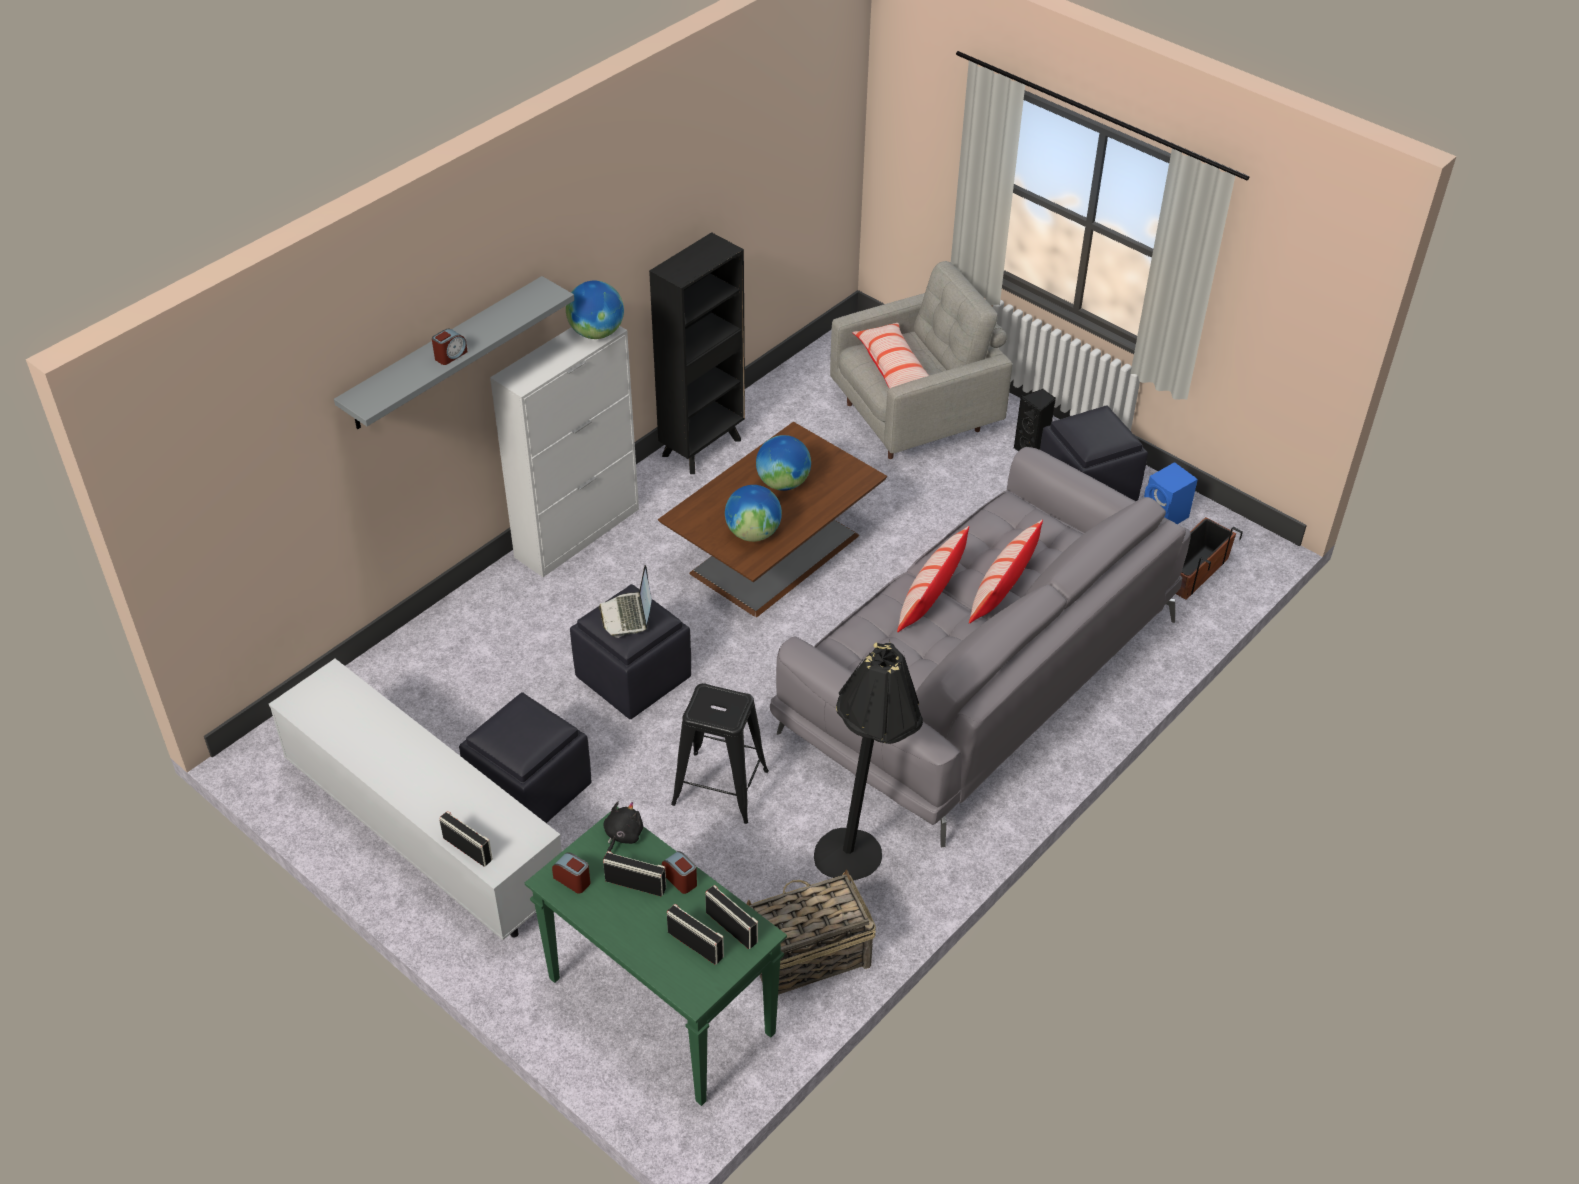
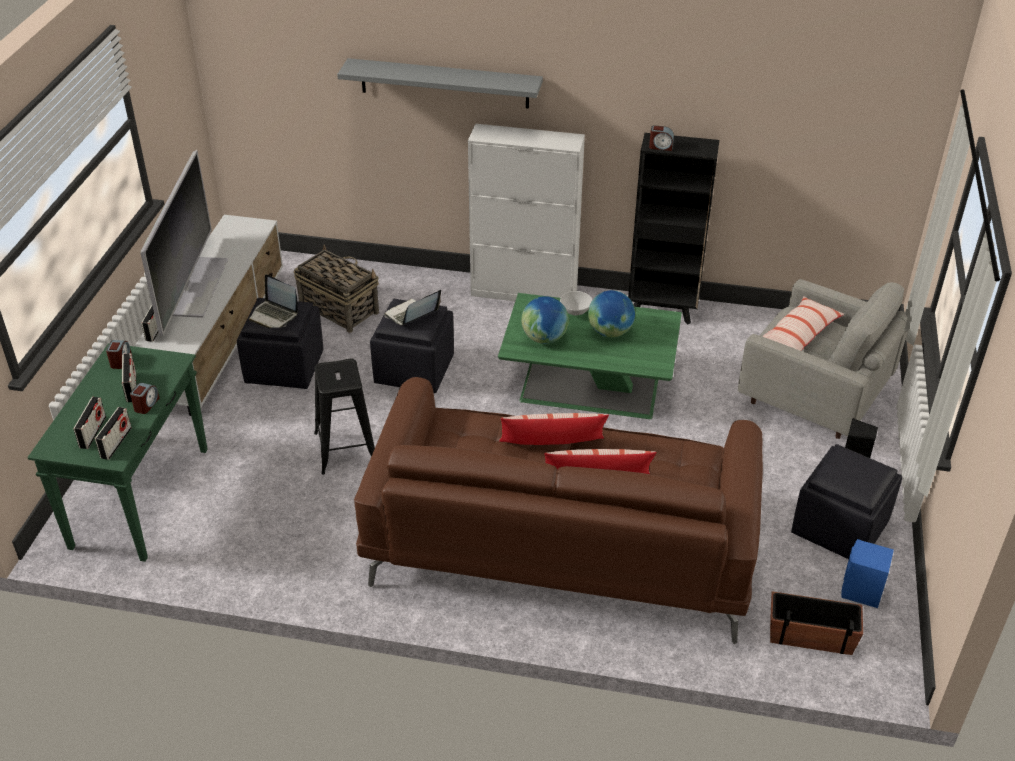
camera: 60 degrees right, 5 degrees down
alarm clock [432,329,468,365] -> alarm clock moved to [649,125,674,151]
globe [566,281,624,339] -> none
black plush toy [603,802,643,853] -> none
brown coffee table [658,422,887,617] -> green coffee table [498,293,682,419]
basket [747,869,876,995] -> basket moved to [294,245,379,333]
grey sofa [770,447,1191,848] -> brown sofa [354,377,763,644]
black floor lamp [814,642,923,881] -> none
none -> television [140,150,228,336]
none -> laptop [249,274,298,328]
none -> white bowl [560,291,592,316]

